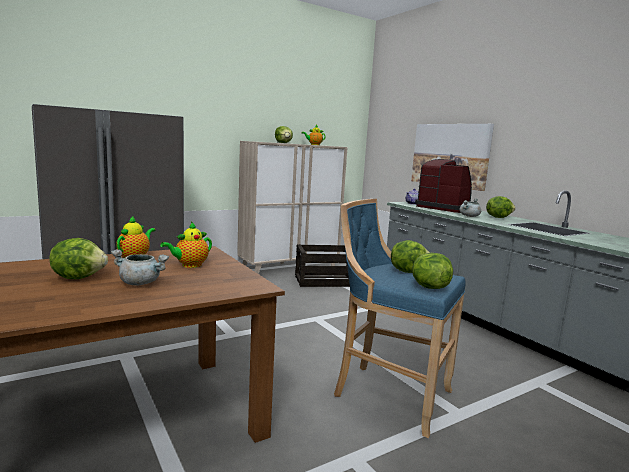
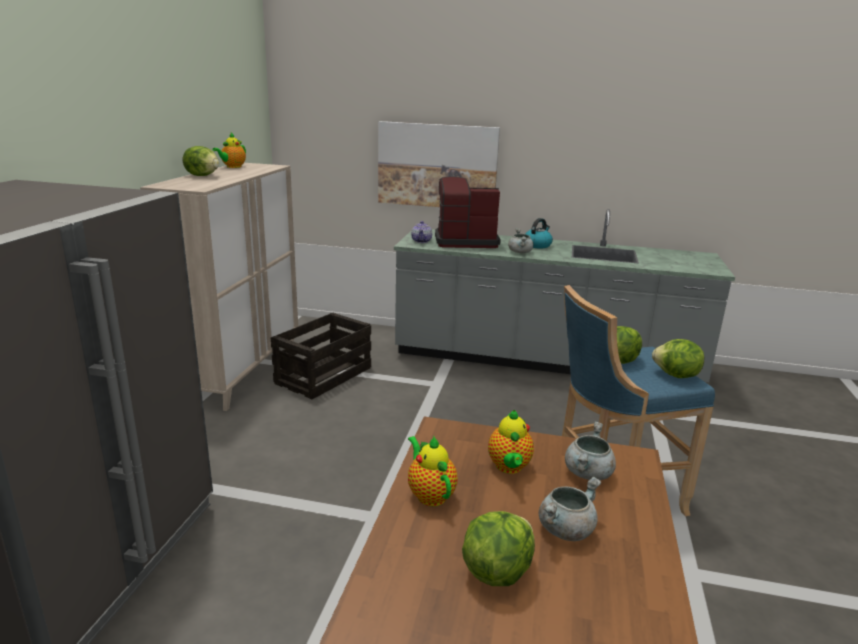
camera: 45 degrees left, 10 degrees up
lettuce [486,196,516,218] -> kettle [525,218,553,249]
none -> grey cooking pot [565,421,616,480]

